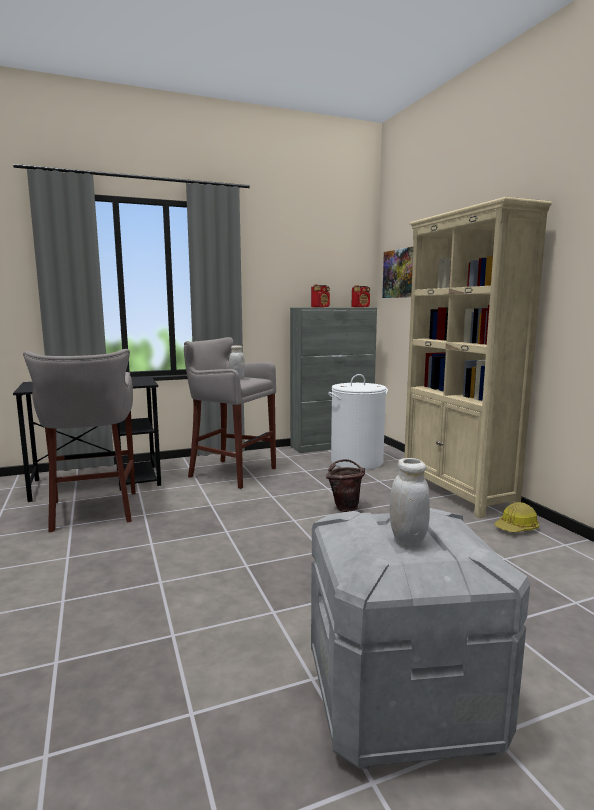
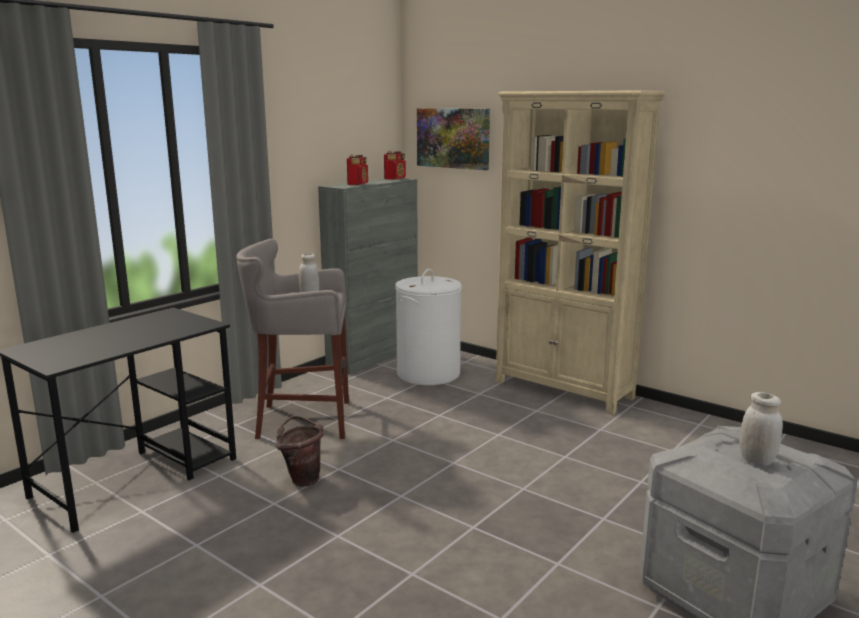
camera: 30 degrees left, 5 degrees up
grey stool [23,349,136,532] -> none
brown bucket [326,459,365,512] -> brown bucket moved to [276,416,324,486]
hard hat [495,502,539,533] -> none

